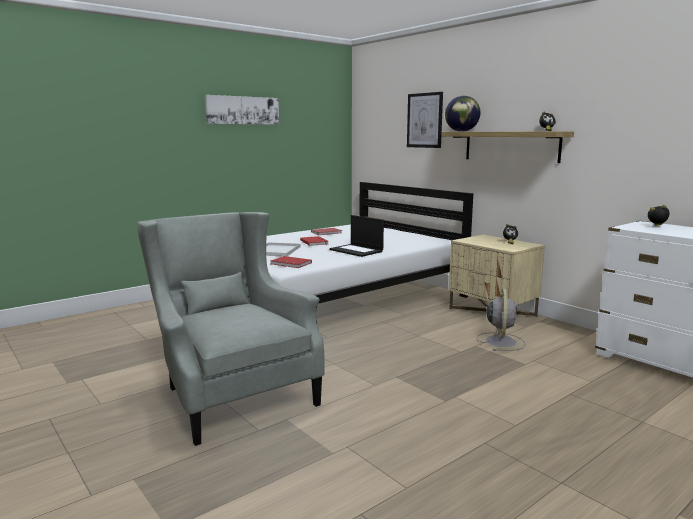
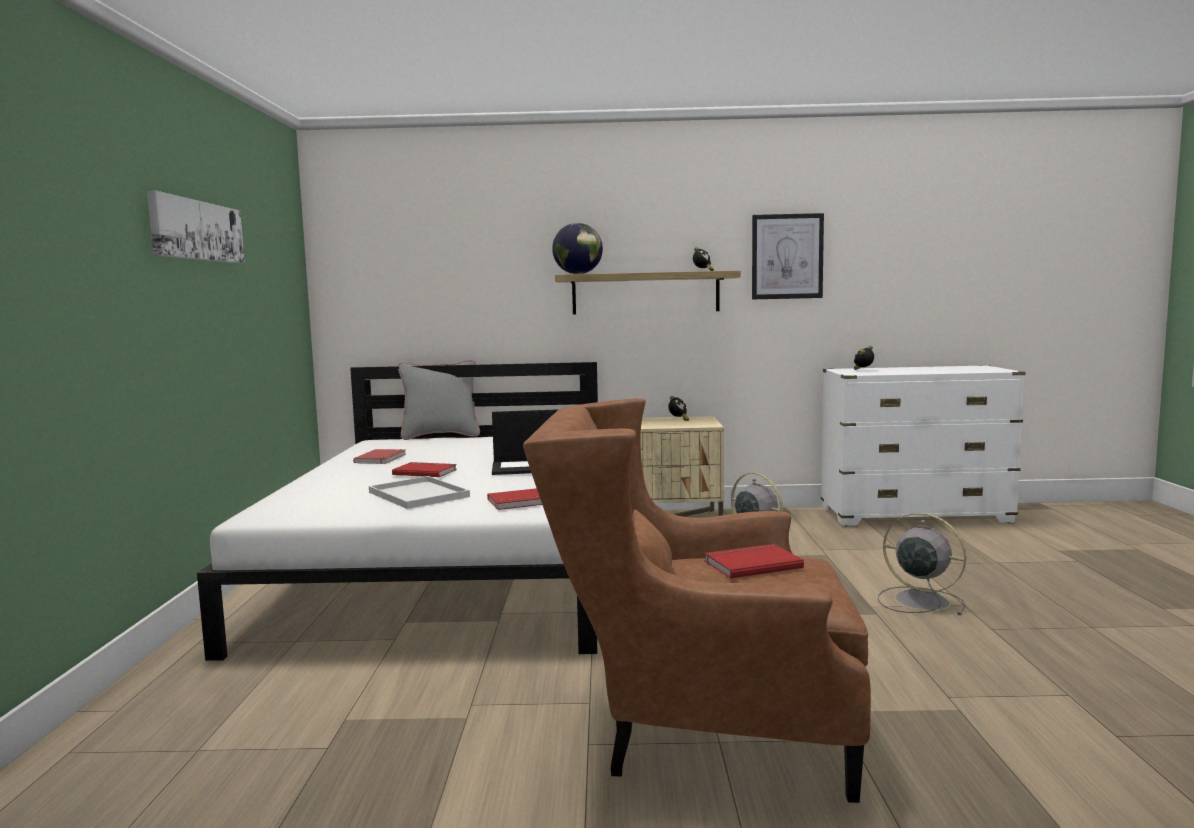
camera: 50 degrees left, 5 degrees down
grey armchair [137,212,325,446] -> brown armchair [523,398,871,803]
picture [407,92,443,148] -> picture moved to [752,213,824,299]
none -> grey pillow [398,360,480,440]
none -> red book [704,544,804,579]
none -> grey fan [878,513,966,615]

